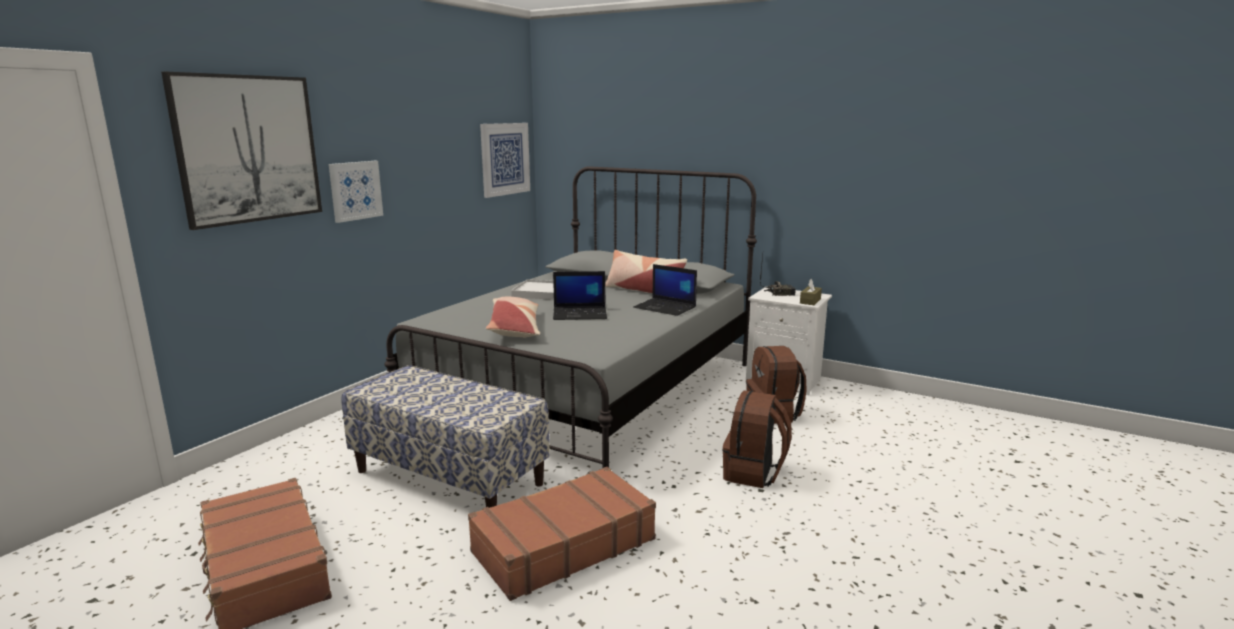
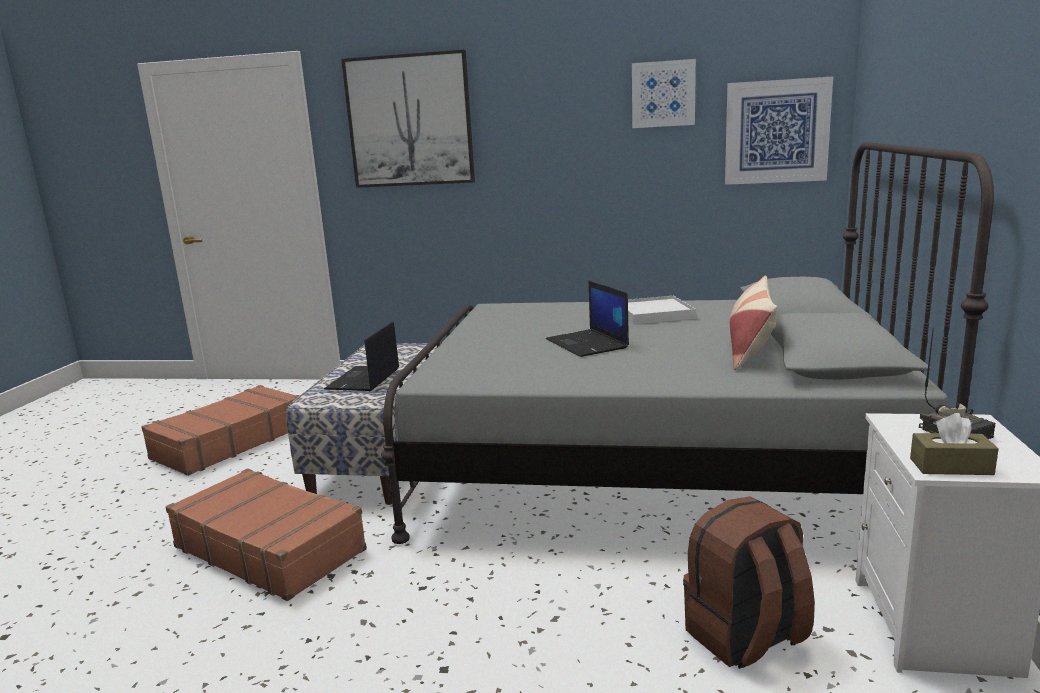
camera: 70 degrees right, 0 degrees up
picture [329,161,383,223] -> picture moved to [632,59,696,128]
pillow [486,297,540,338] -> none
laptop [633,264,697,316] -> laptop moved to [324,321,399,391]
brown backpack [723,391,792,488] -> none

